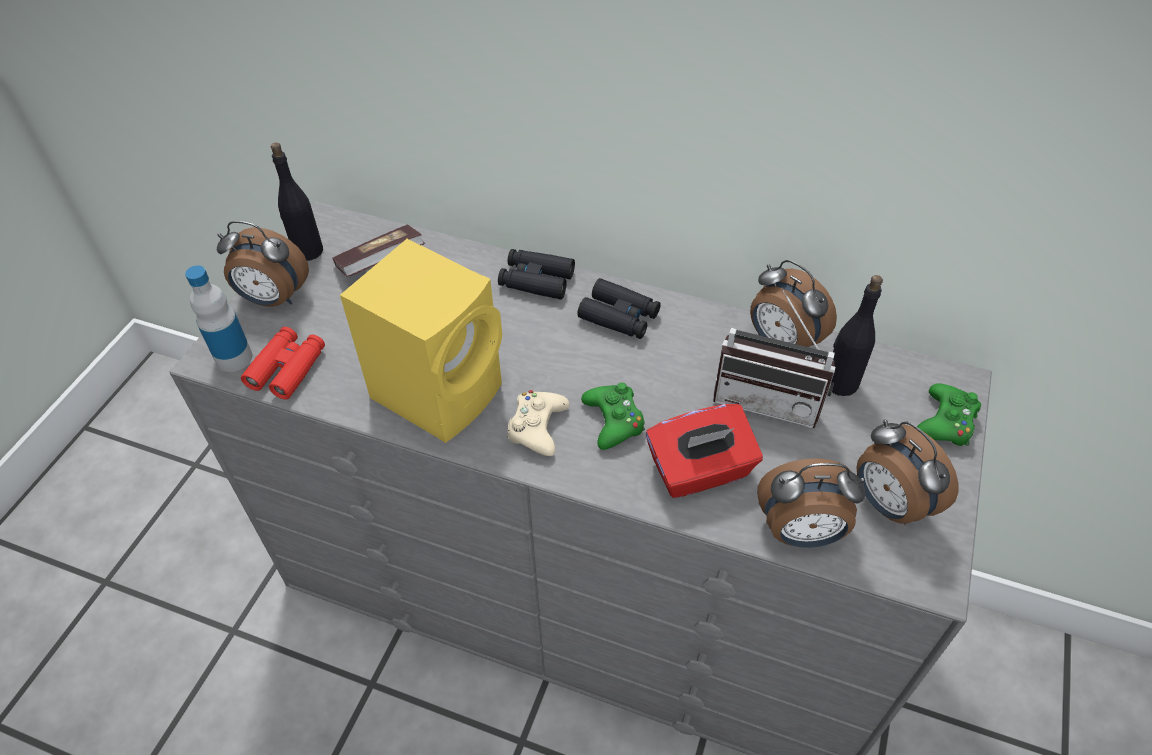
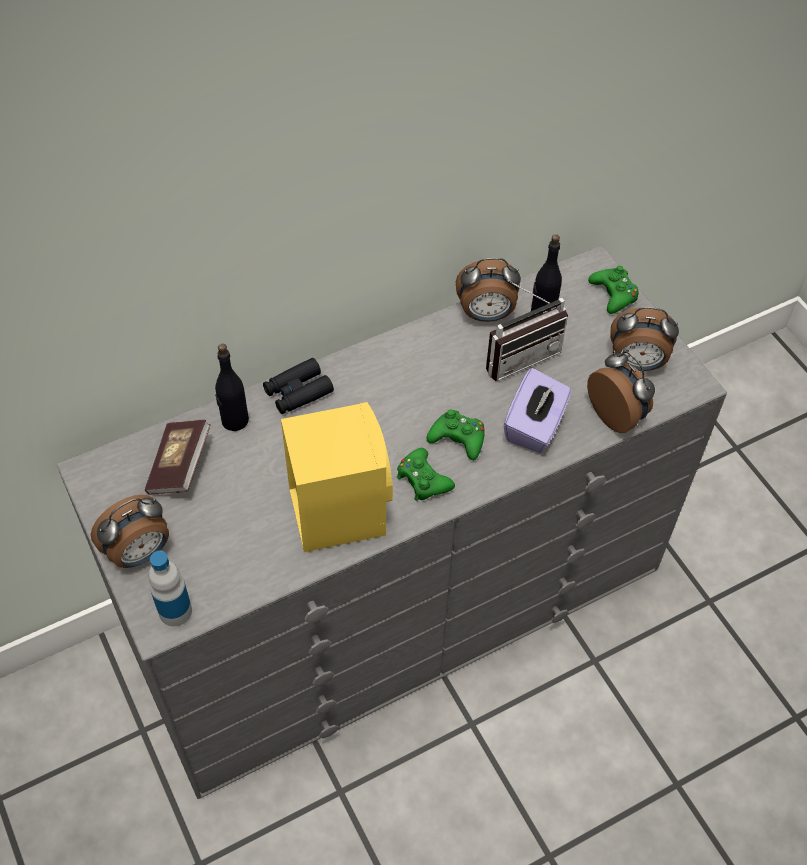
camera: 50 degrees left, 5 degrees up
red binoculars [241,327,325,400] -> none
black bottle [271,143,323,261] -> black bottle moved to [215,344,249,431]
beige game controller [507,390,569,456] -> green game controller [397,448,455,501]
black binoculars [577,278,661,339] -> none
red tissue box [646,404,763,498] -> purple tissue box [504,368,571,453]
alarm clock [757,458,866,548] -> alarm clock turned 75 degrees counterclockwise [587,350,655,433]

